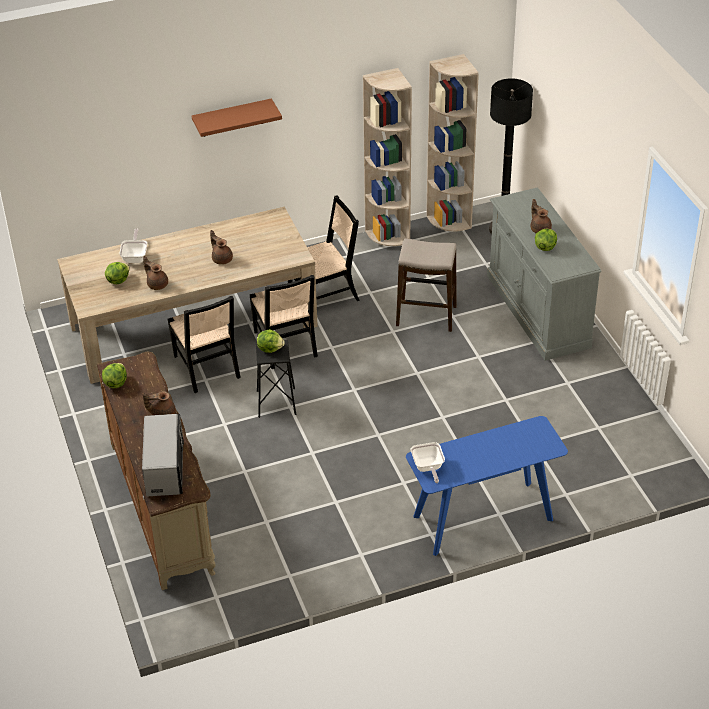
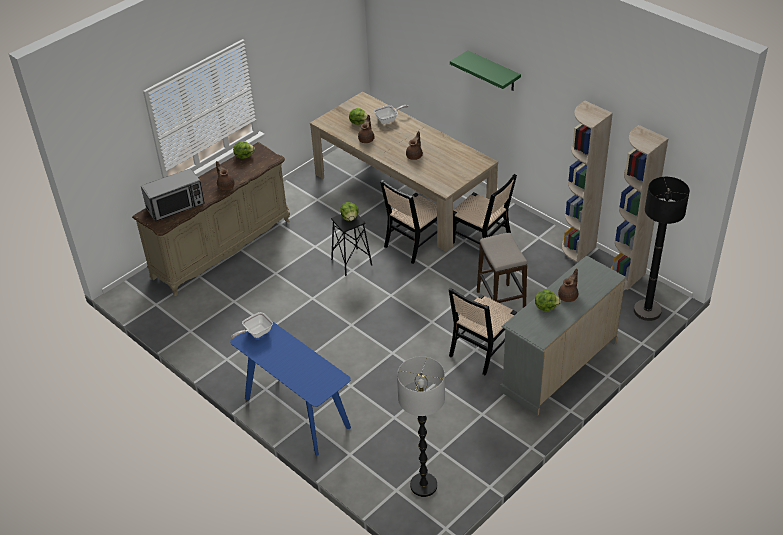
camera: 65 degrees right, 0 degrees up
chair [168,296,241,393] -> chair moved to [449,288,517,375]
brown shelf [192,98,282,137] -> green shelf [450,50,521,91]
none -> floor lamp [397,356,445,497]

